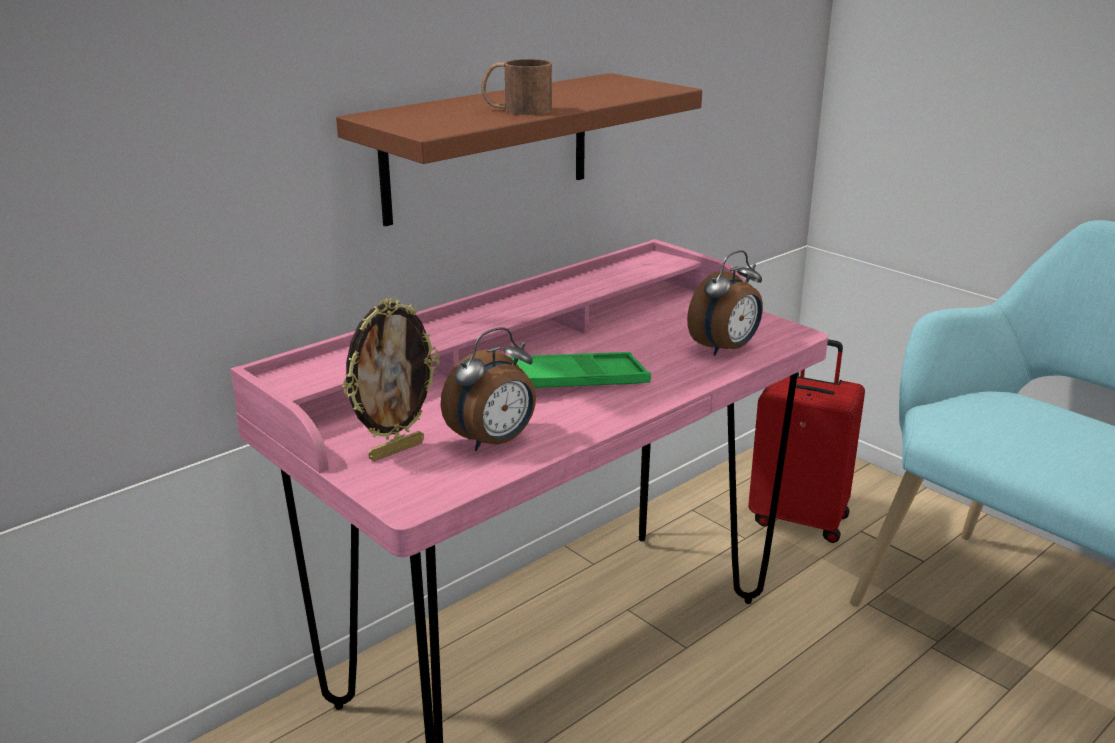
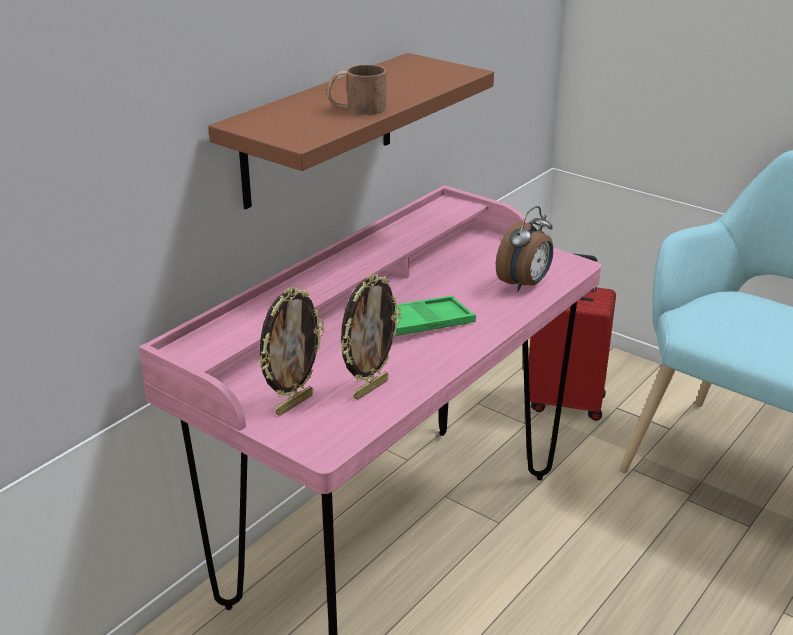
camera: 10 degrees left, 5 degrees up
alarm clock [440,327,536,451] -> picture frame [340,274,401,400]

